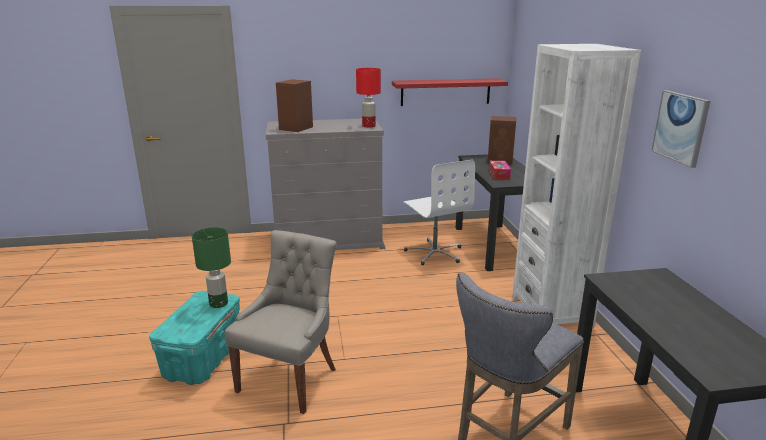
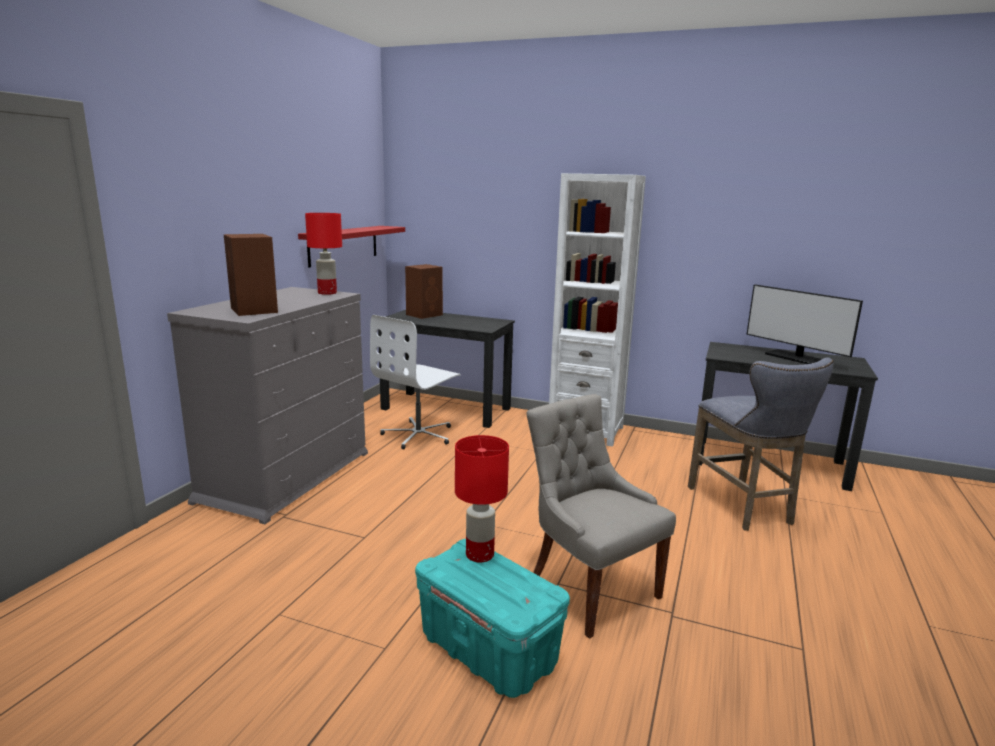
camera: 60 degrees left, 5 degrees down
green table lamp [192,227,231,308] -> red table lamp [455,435,509,563]
white office chair [403,160,475,265] -> white office chair turned 120 degrees clockwise [370,315,460,449]
tissue box [489,161,511,179] -> none
picture [651,90,710,168] -> none
none -> monitor [746,284,863,364]

